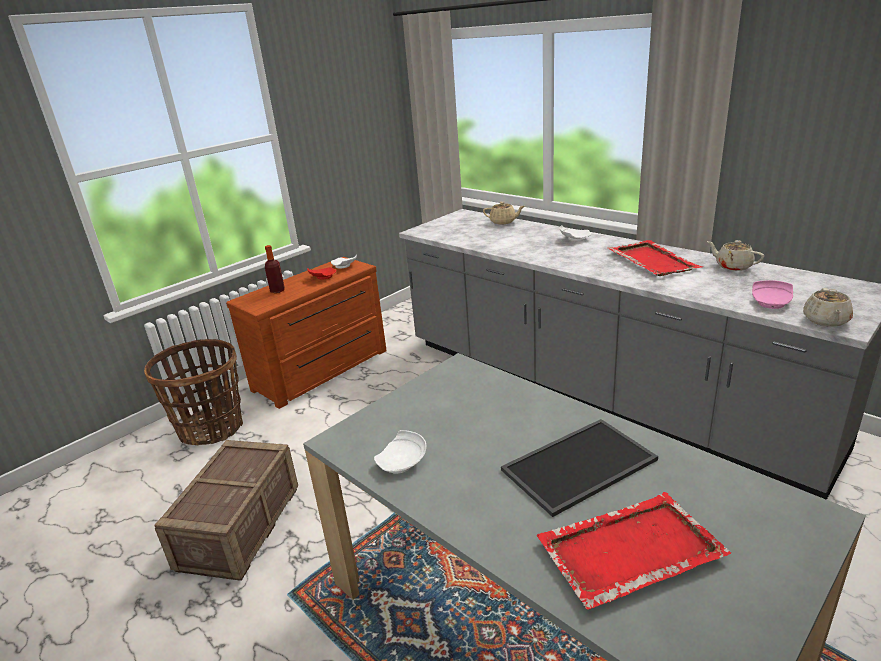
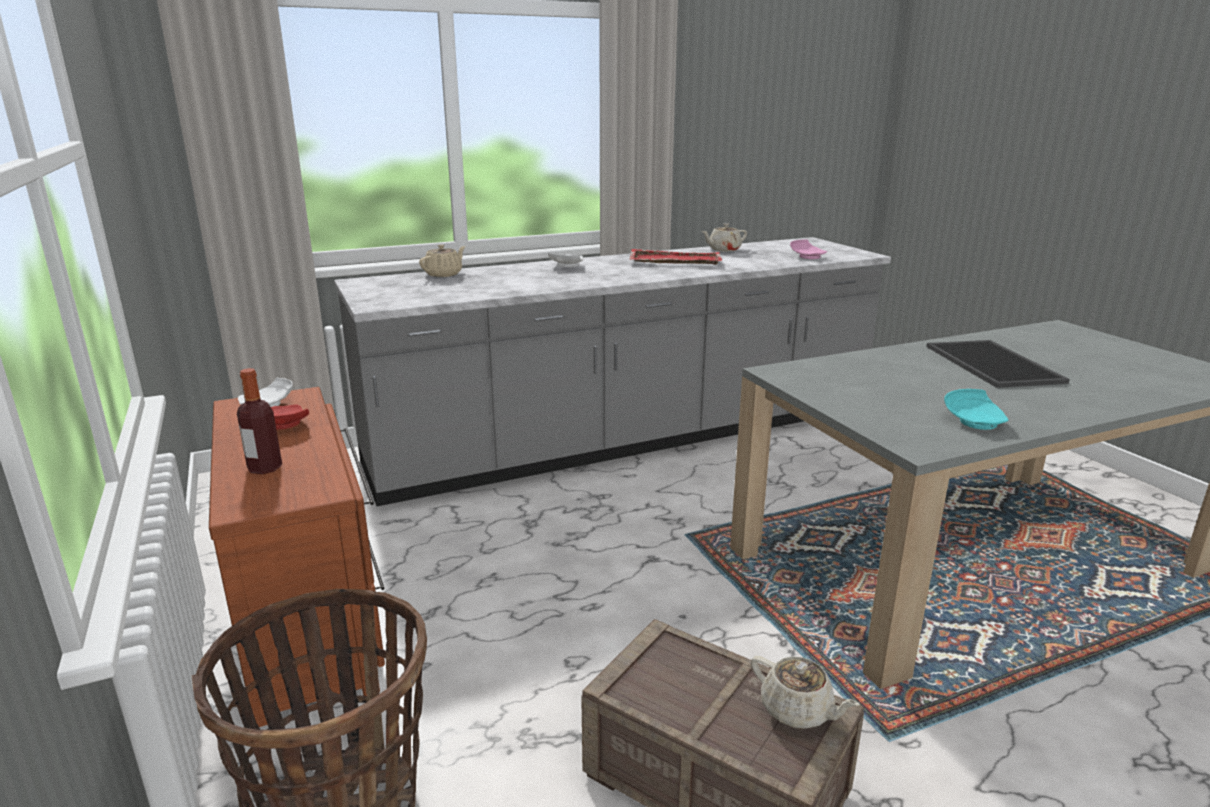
camera: 70 degrees left, 5 degrees down
white plate [374,430,426,474] -> turquoise plate [944,389,1008,430]
red tray [536,492,731,610] -> none
beige teapot [803,288,853,327] -> beige teapot moved to [751,656,860,729]

